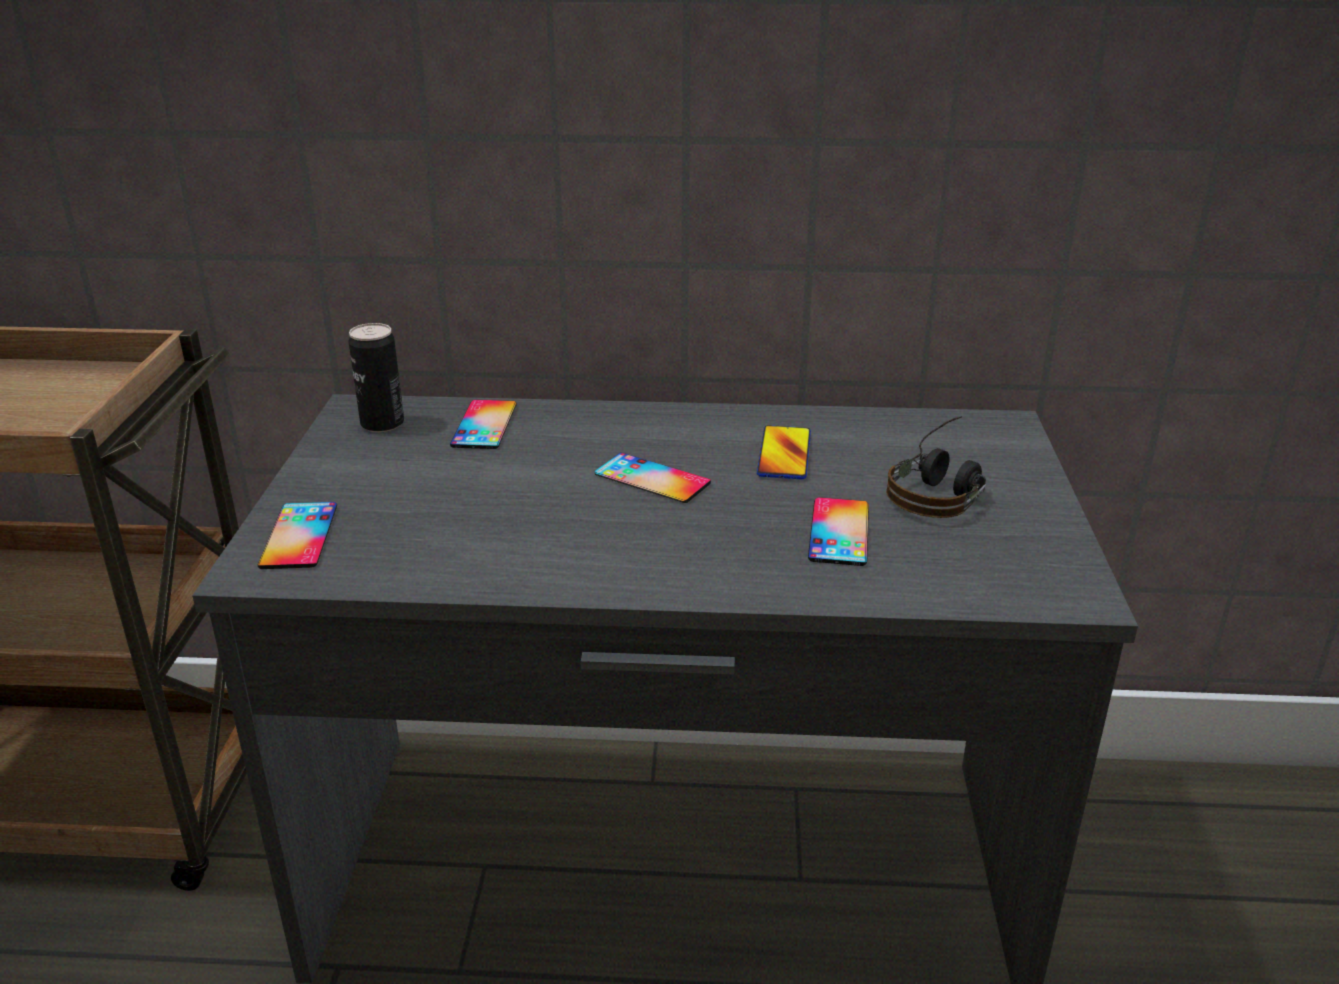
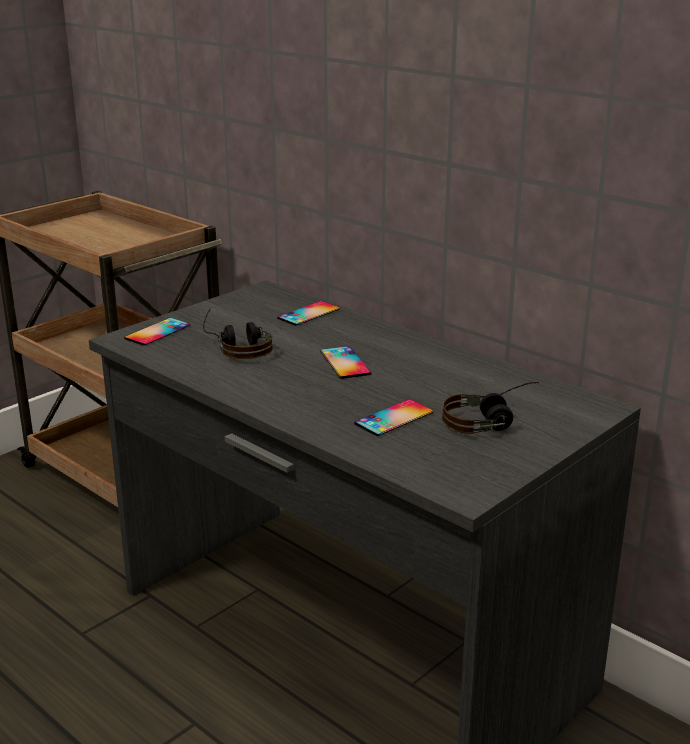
camera: 40 degrees right, 5 degrees down
can [348,323,404,432] -> none
phone [757,425,811,479] -> none
none -> headphones [203,309,273,359]

